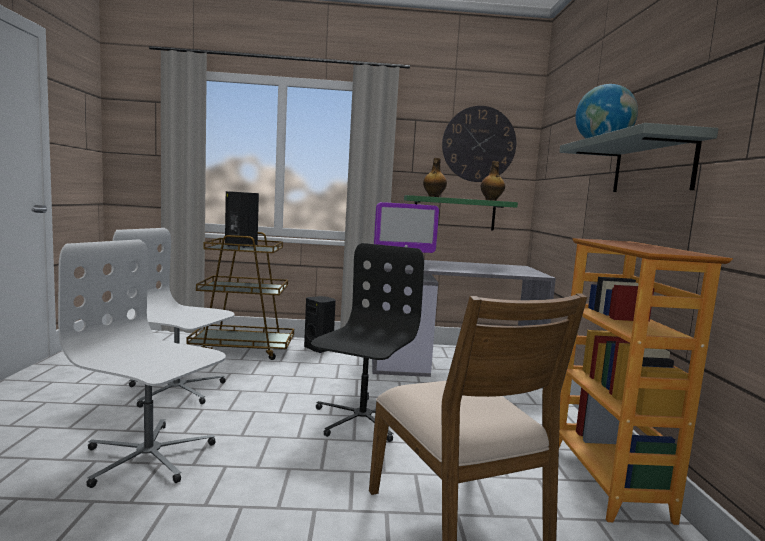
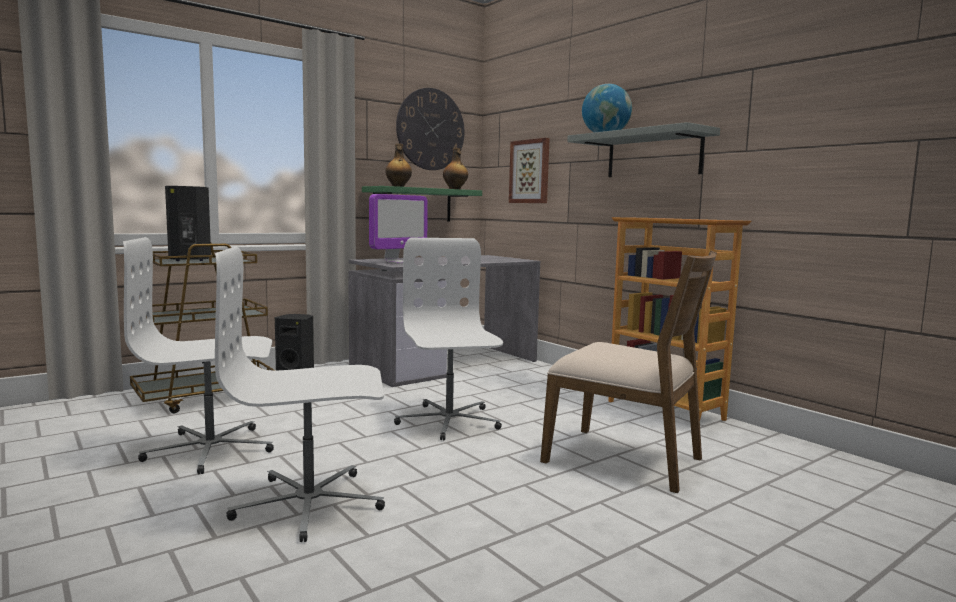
camera: 35 degrees left, 0 degrees up
black office chair [311,243,424,442] -> white office chair [394,238,503,440]
none -> picture [509,138,550,203]

